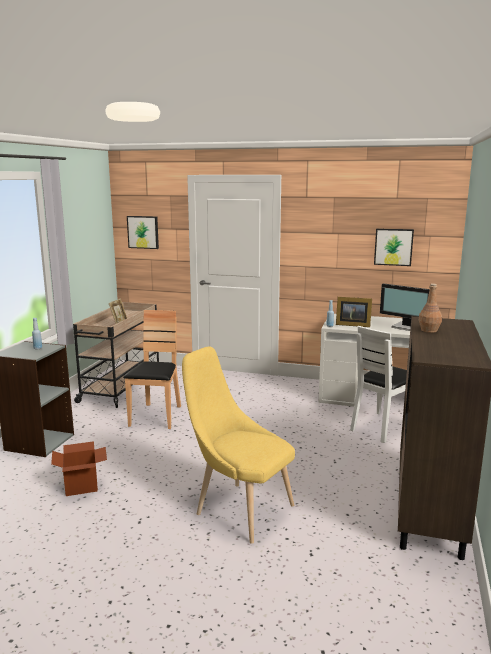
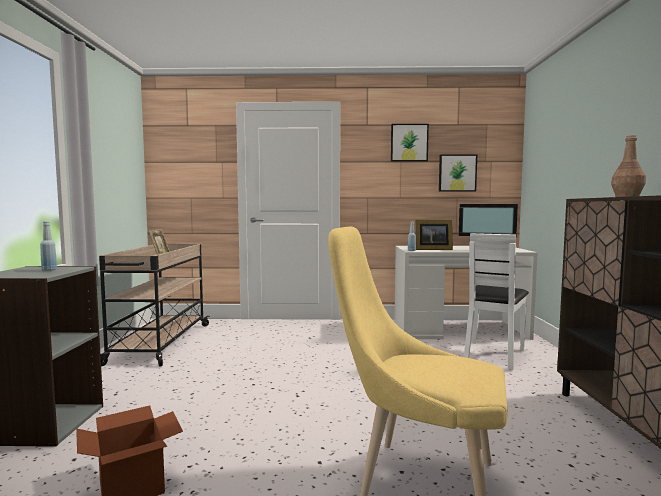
camera: 15 degrees left, 10 degrees down
brown chair [123,310,181,429] -> none
picture [127,216,159,249] -> picture moved to [391,124,429,162]

